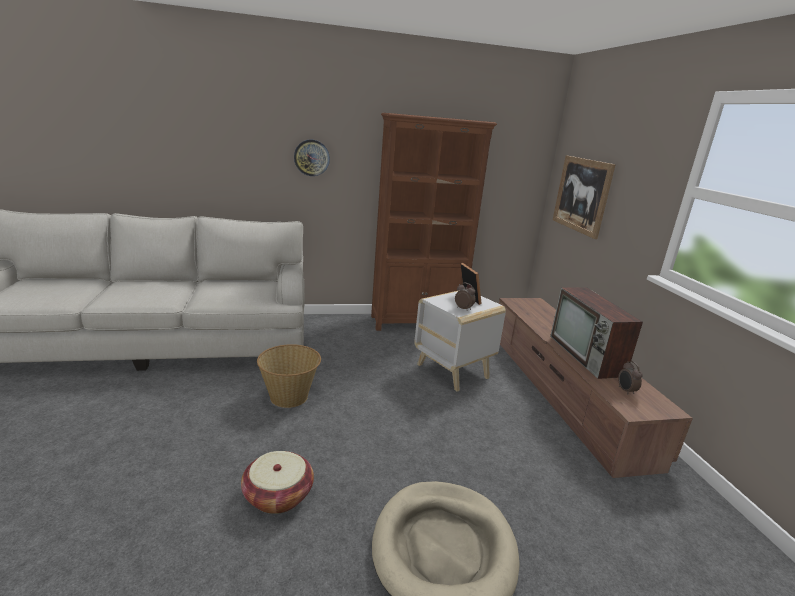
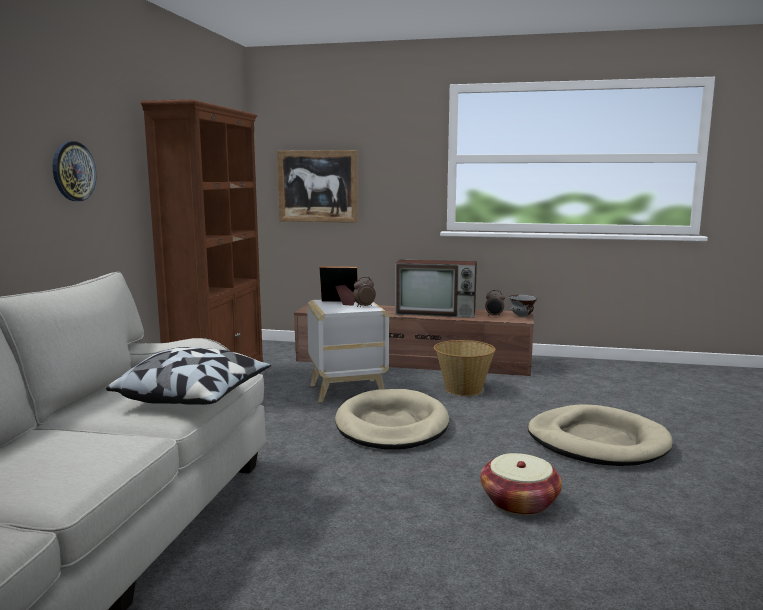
camera: 65 degrees left, 10 degrees down
basket [257,344,321,408] -> basket moved to [434,340,496,396]
none -> pillow [106,347,271,405]
none -> beige dog bed [335,389,449,450]
none -> grey bowl [509,295,537,317]

